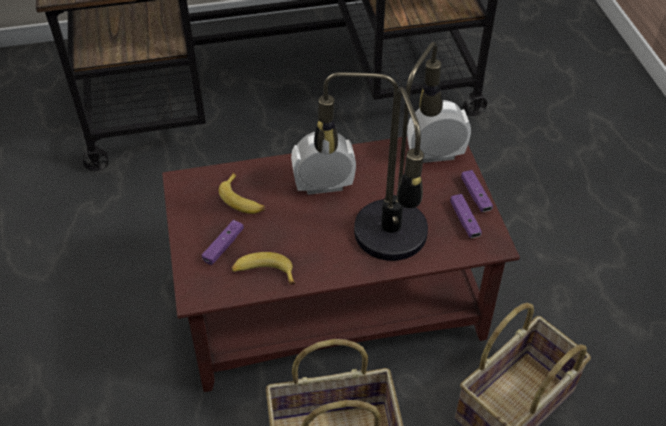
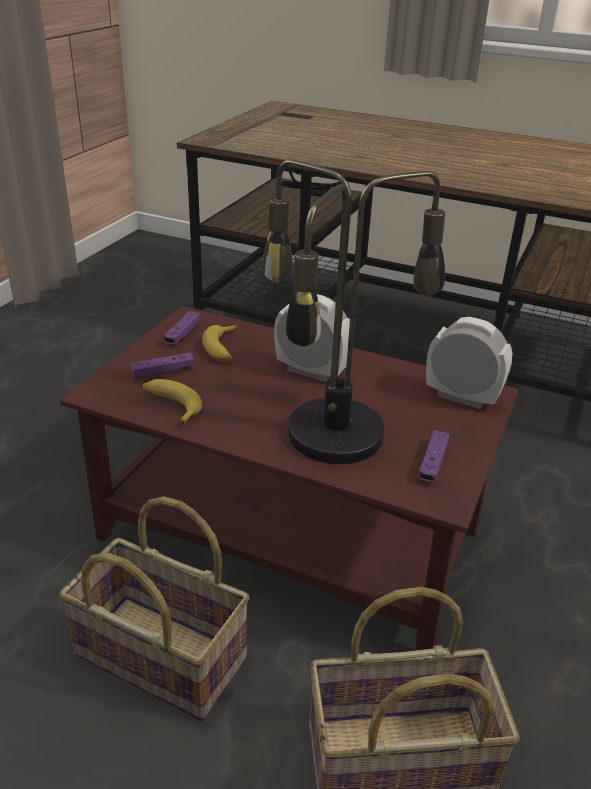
camera: 35 degrees right, 15 degrees down
purple game controller [461,170,493,212] -> purple game controller moved to [163,311,201,345]

